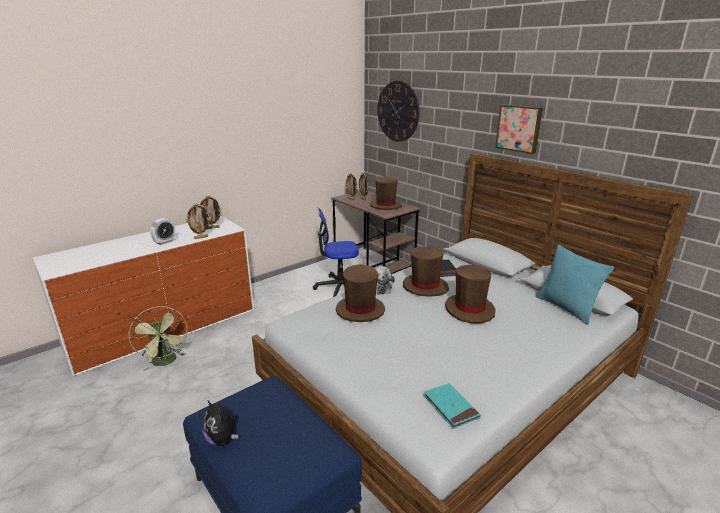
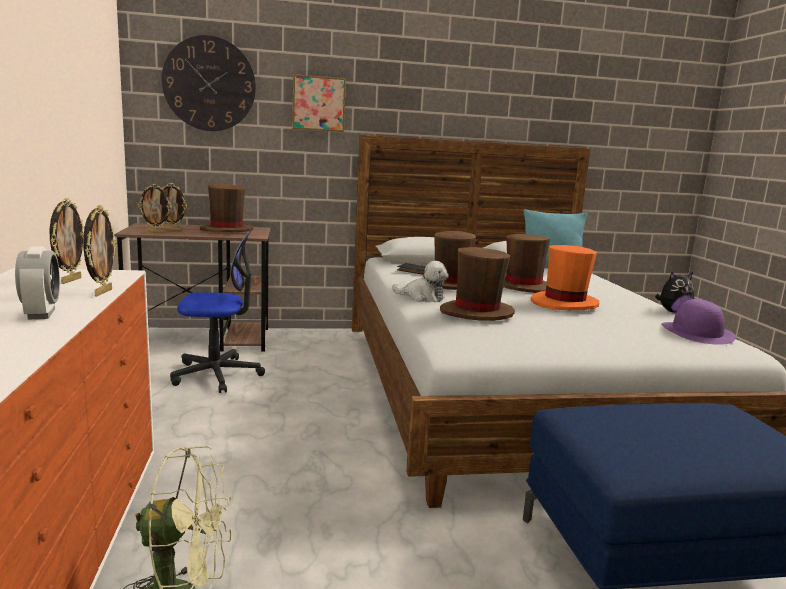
camera: 60 degrees left, 10 degrees down
plush toy [202,401,239,446] -> plush toy moved to [655,272,694,313]
office chair [313,207,359,297] -> office chair turned 120 degrees counterclockwise [170,229,265,393]
turquoise book [424,383,481,429] -> purple hat [661,299,736,345]
picture [495,104,543,154] -> picture moved to [292,74,346,132]
none -> orange hat [531,245,599,310]

